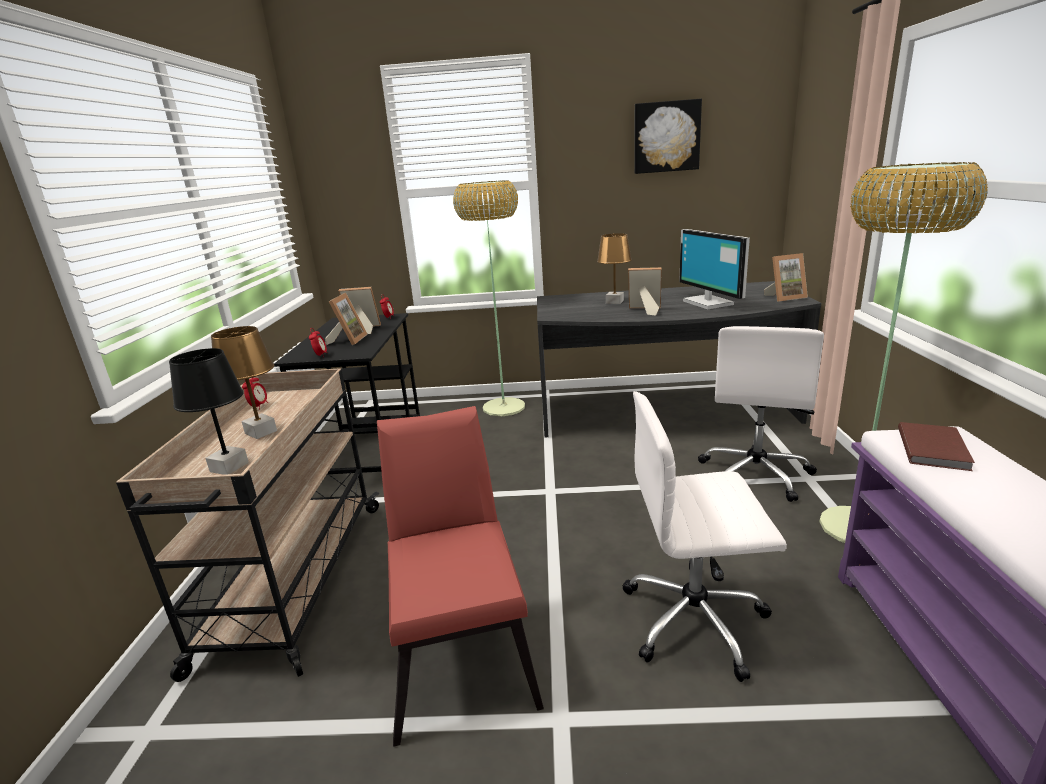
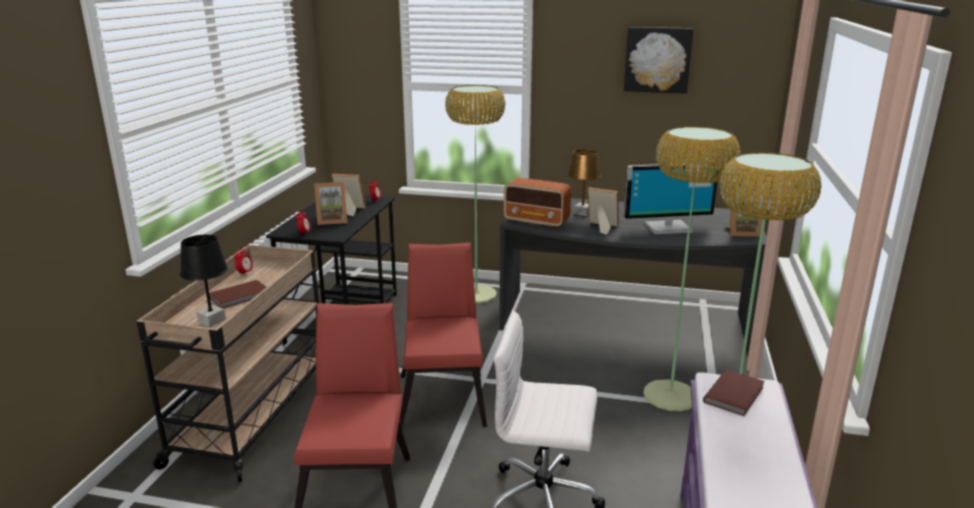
camera: 10 degrees right, 0 degrees up
brown table lamp [211,326,277,439] -> brown book [209,280,266,309]
picture frame [325,293,368,345] -> picture frame turned 60 degrees clockwise [314,182,347,225]
monitor [679,229,750,309] -> monitor turned 90 degrees counterclockwise [624,162,719,234]
white office chair [698,326,824,502] -> floor lamp [643,126,741,411]
none -> red chair [400,243,487,427]
none -> radio [504,178,571,228]

